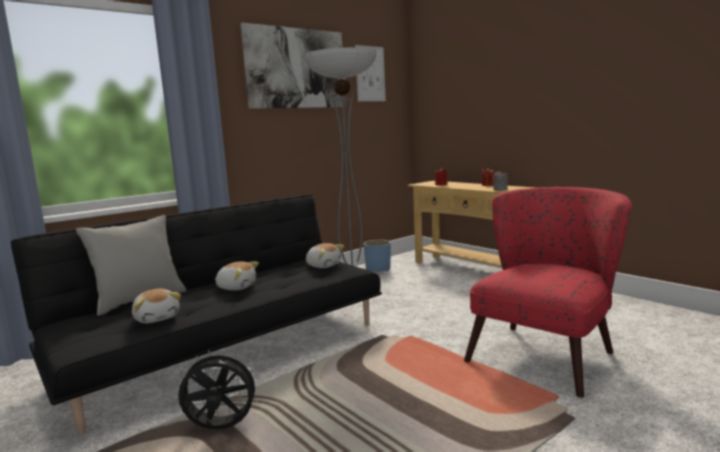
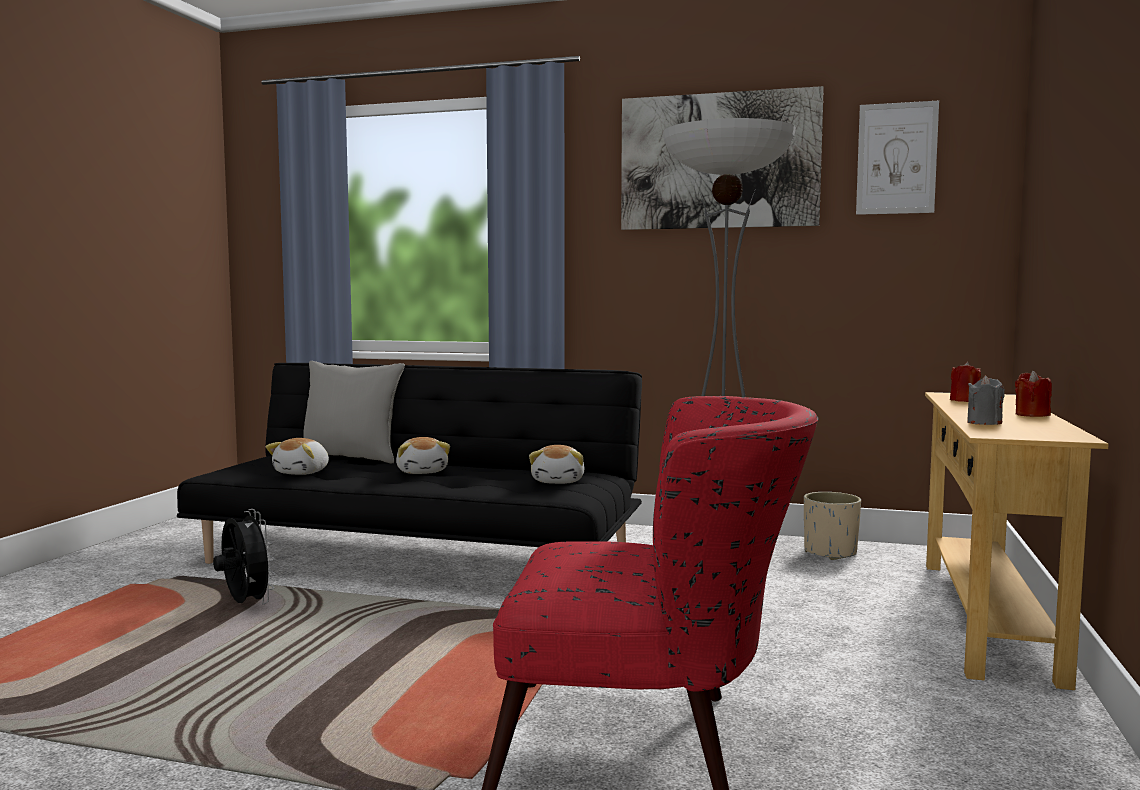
camera: 55 degrees right, 5 degrees down
blue planter [363,240,391,272] -> beige planter [804,492,861,560]

